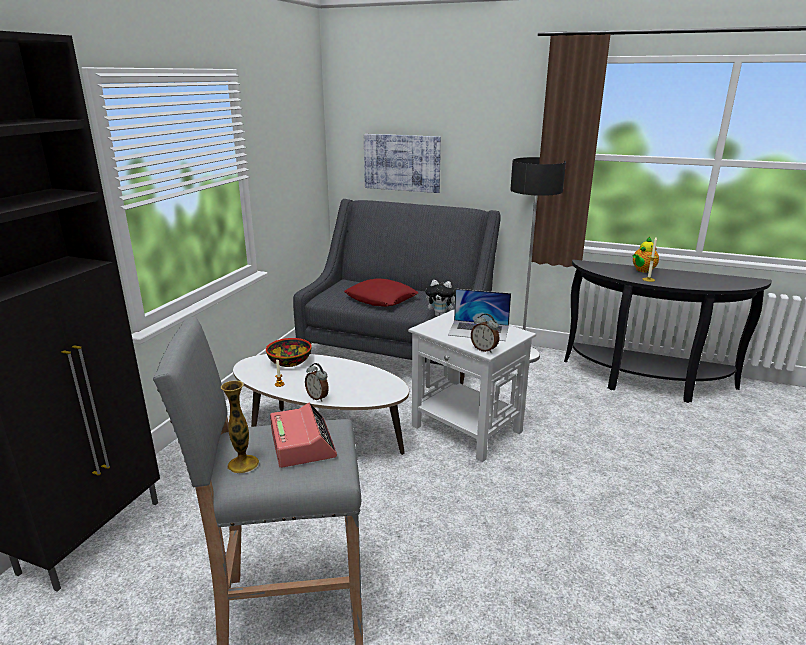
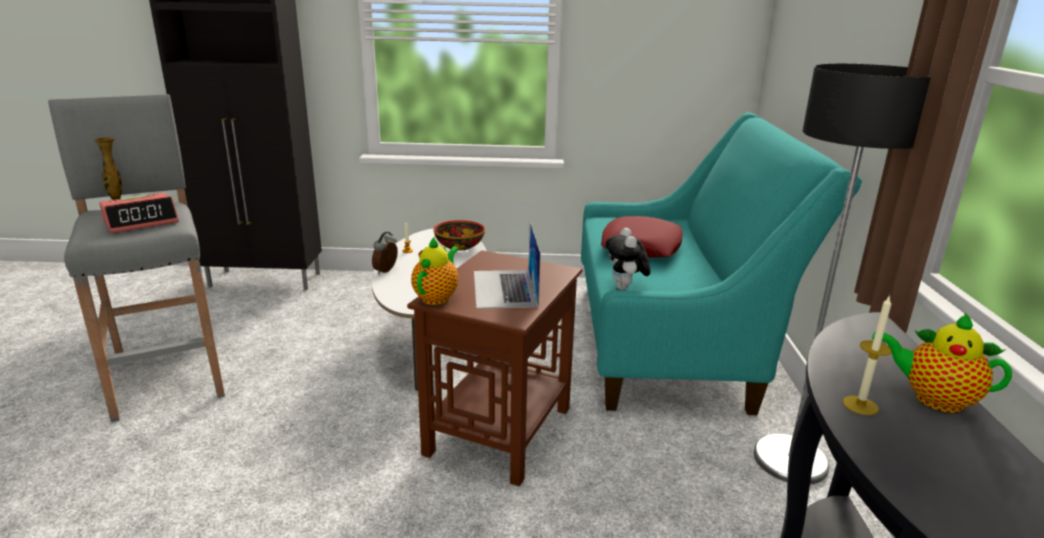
camera: 70 degrees right, 0 degrees up
grey sofa [293,199,501,384] -> turquoise sofa [581,112,862,415]
picture [364,134,441,193] -> none
white side table [408,309,536,462] -> brown side table [407,250,582,486]
alarm clock [471,313,499,353] -> teapot [411,236,459,305]

